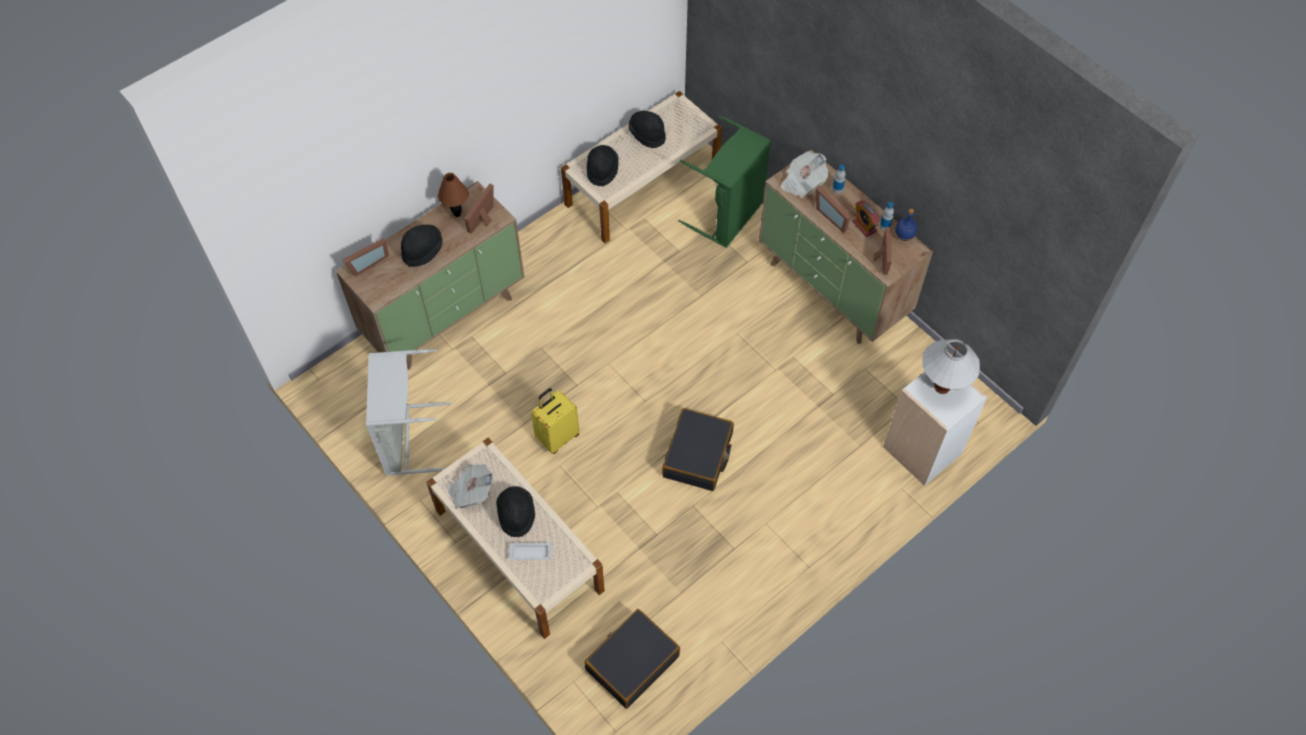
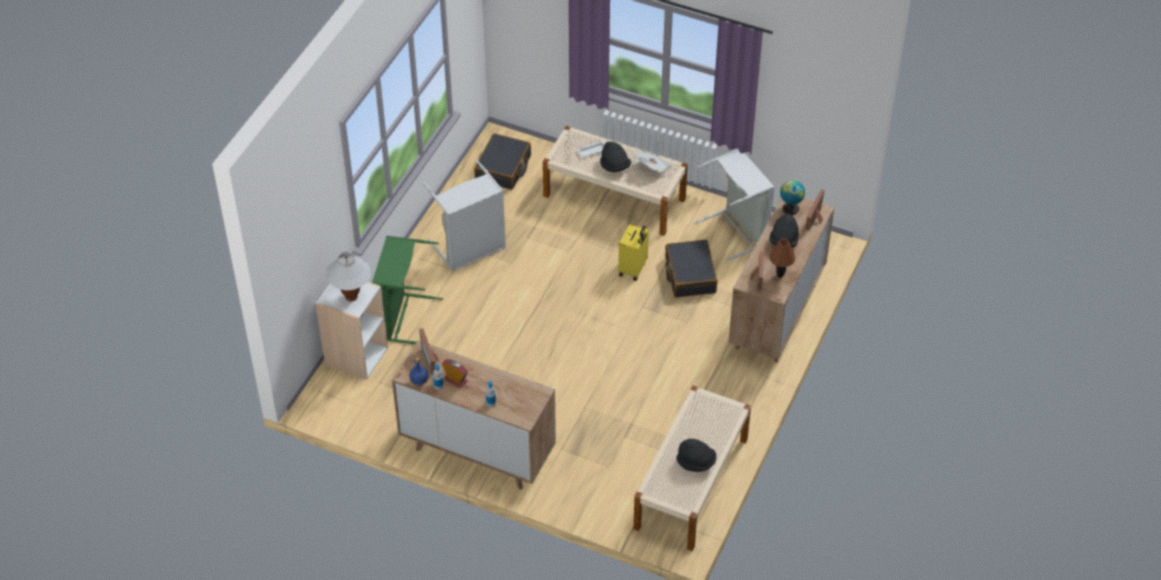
camera: 155 degrees right, 10 degrees down
black hat [587,145,618,187] -> none
black suitcase [662,408,734,491] -> black suitcase moved to [665,240,718,297]
green laundry basket [678,115,771,248] -> green laundry basket moved to [372,236,443,344]
newspaper [781,151,829,198] -> none
picture frame [816,186,851,233] -> none
none -> grey laundry basket [423,160,506,272]
none -> globe [780,180,805,215]

